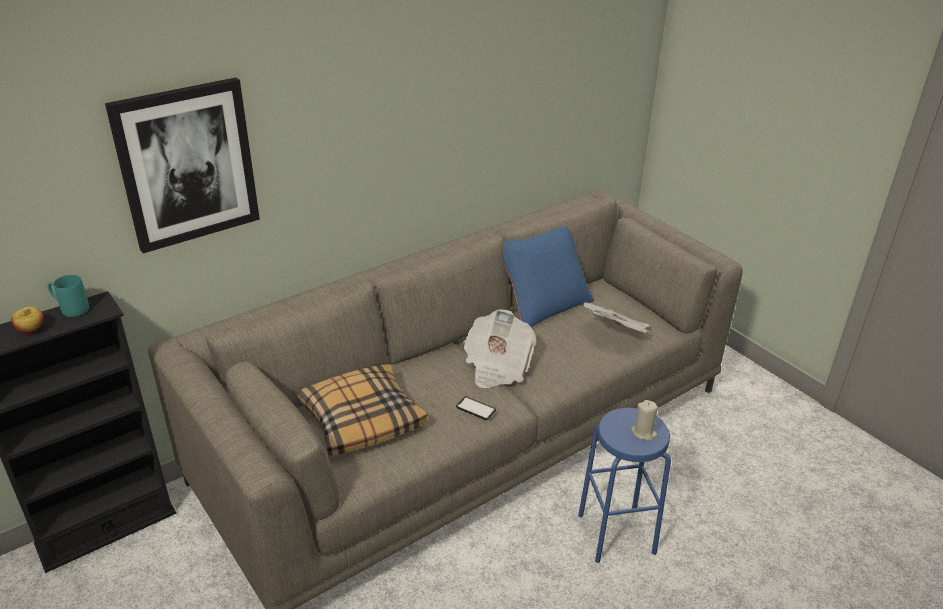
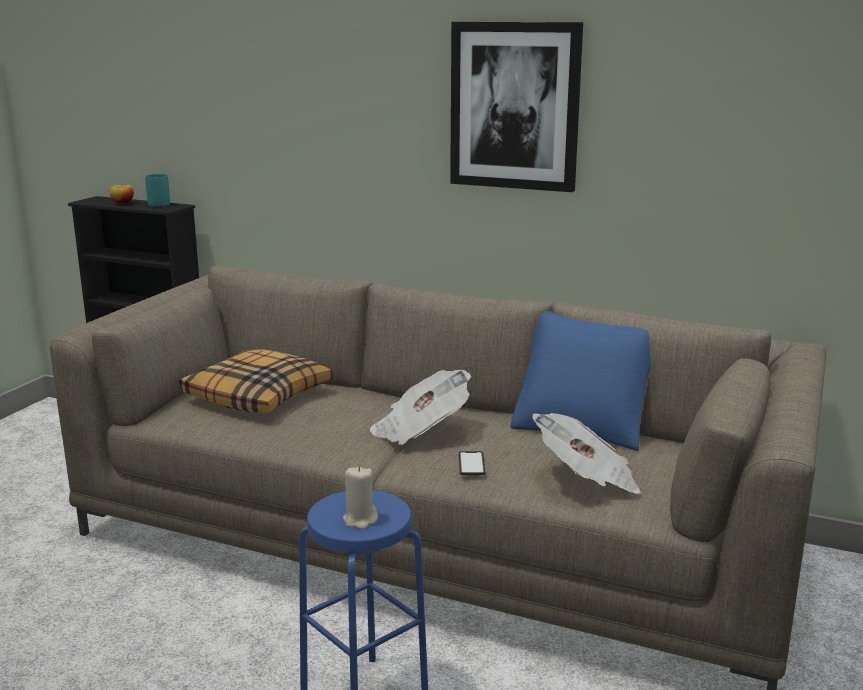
camera: 60 degrees right, 15 degrees down
picture [105,77,260,253] -> picture moved to [450,22,583,192]
phone [456,397,496,420] -> phone moved to [459,451,485,475]

